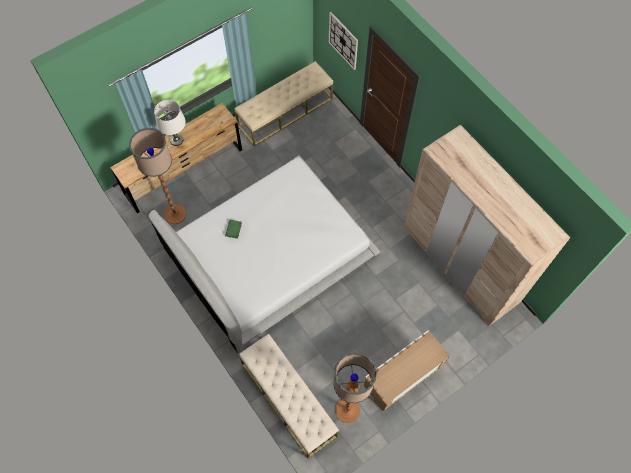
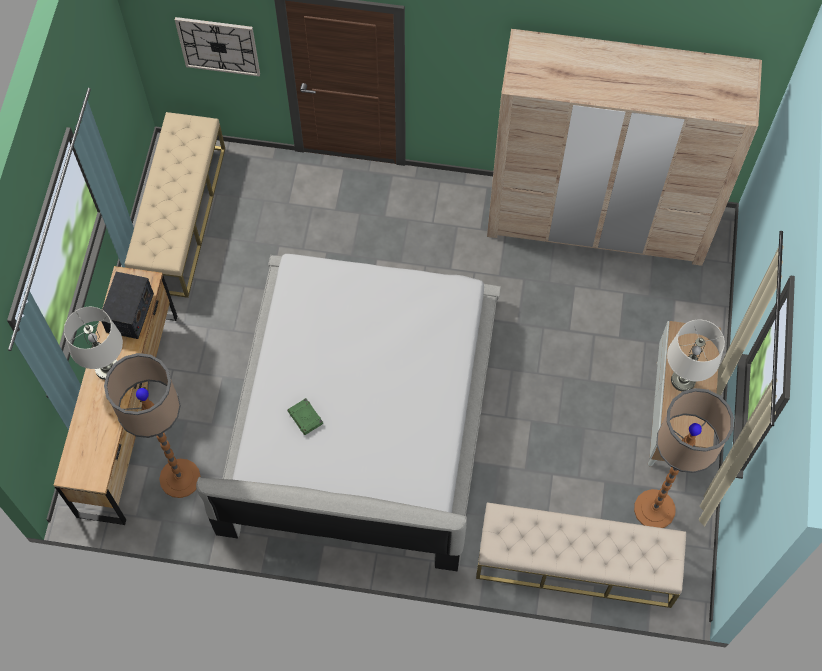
camera: 45 degrees left, 0 degrees up
none -> radio [101,272,154,339]
none -> white table lamp [667,320,725,392]

